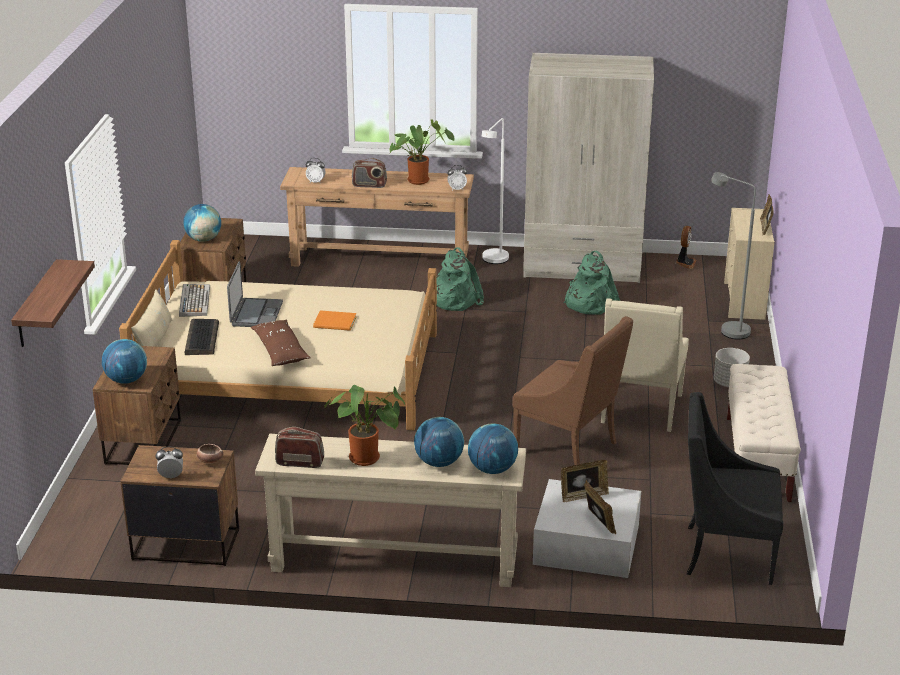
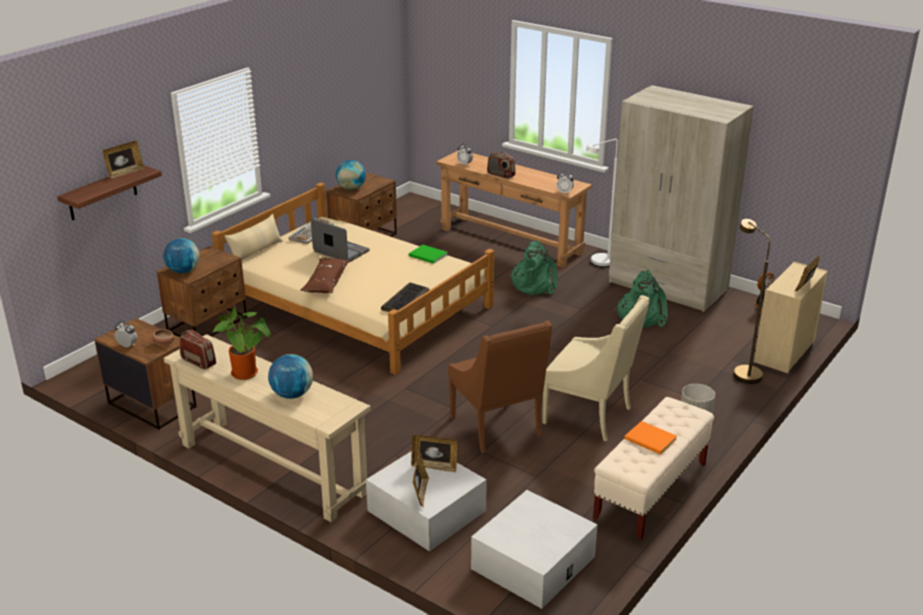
camera: 30 degrees right, 0 degrees up
keyboard [185,319,219,355] -> keyboard moved to [381,283,430,312]
laptop [227,261,283,327] -> laptop turned 90 degrees counterclockwise [311,219,370,263]
orange book [313,310,357,331] -> orange book moved to [624,421,677,455]
potted plant [390,119,454,185] -> none
globe [468,423,518,474] -> none
beige armchair [601,298,689,432] -> beige armchair turned 105 degrees counterclockwise [543,295,650,442]
black armchair [687,392,783,585] -> white storage box [471,490,598,609]
grey floor lamp [711,172,756,339] -> brown floor lamp [733,219,770,384]
none -> picture frame [103,141,145,178]
none -> green book [409,245,448,264]

